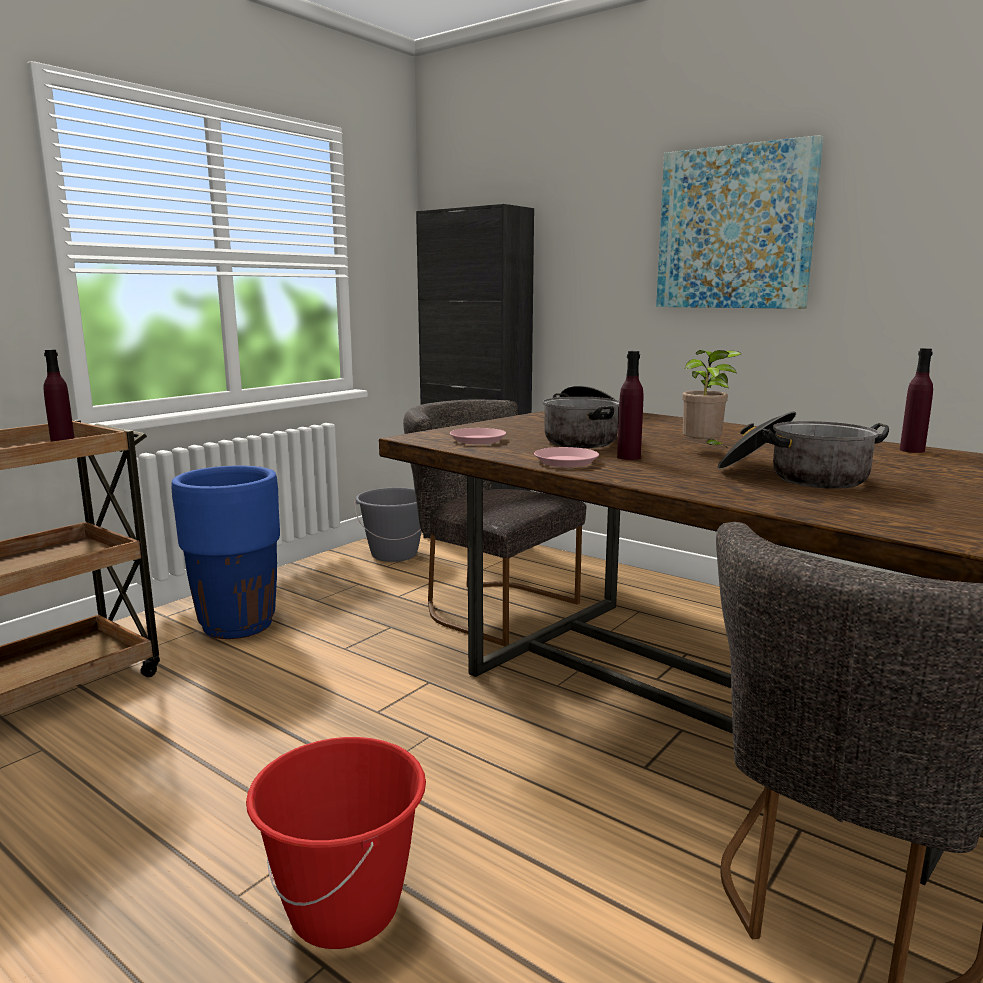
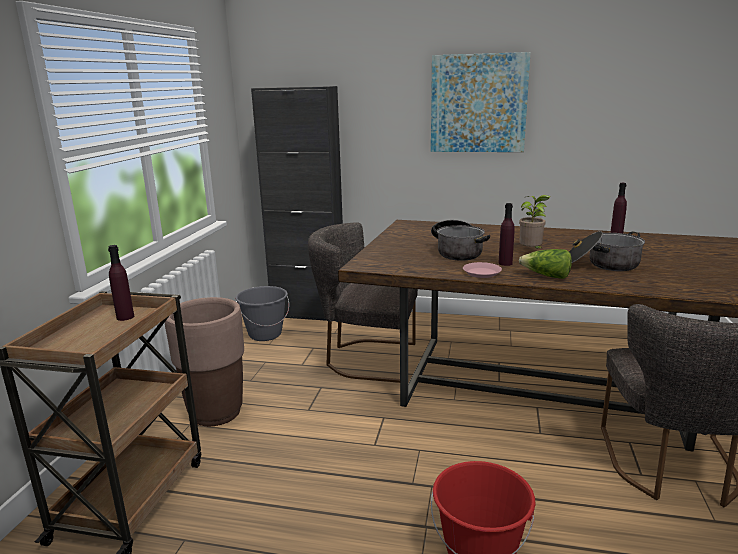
camera: 25 degrees left, 5 degrees up
blue planter [171,465,280,639] -> brown planter [165,297,244,426]
pink plate [450,428,506,444] -> none
none -> lettuce [519,249,572,279]

